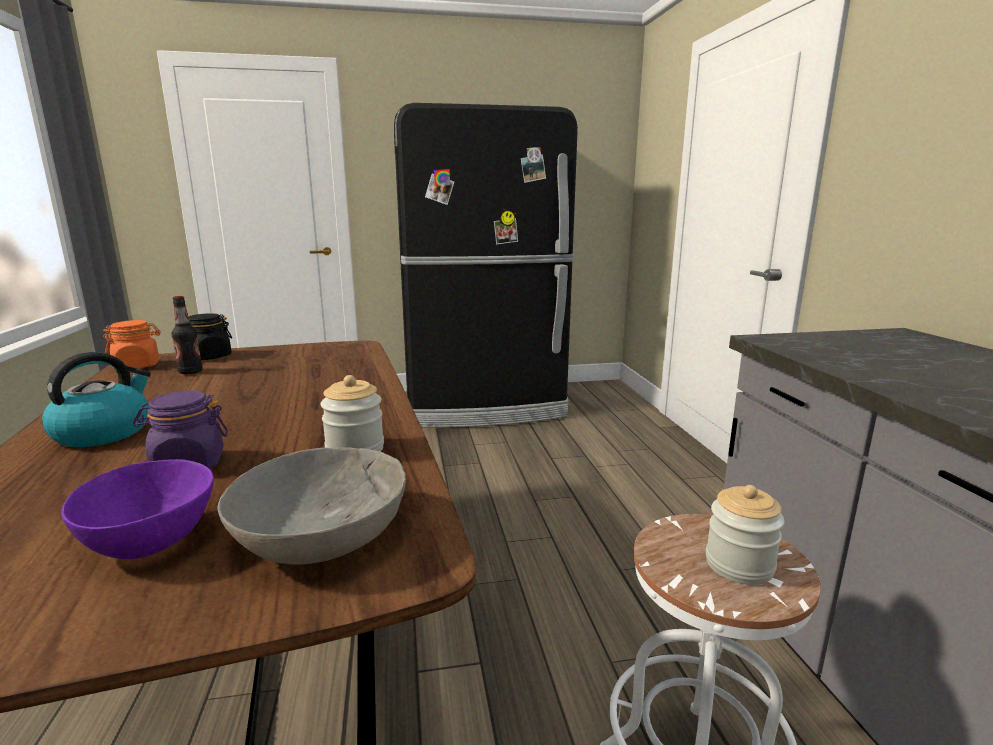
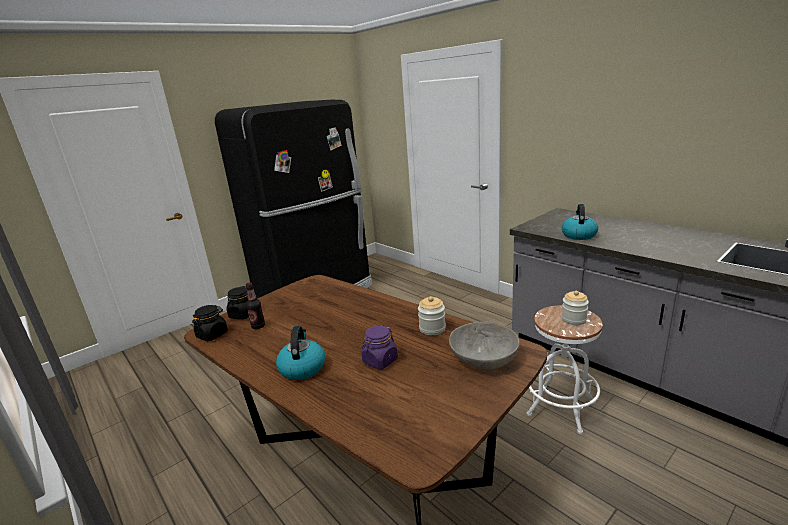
camera: 30 degrees left, 5 degrees up
purple bowl [61,459,214,559] -> none
orange jar [103,320,161,369] -> black jar [192,305,228,341]
none -> kettle [562,204,598,240]

